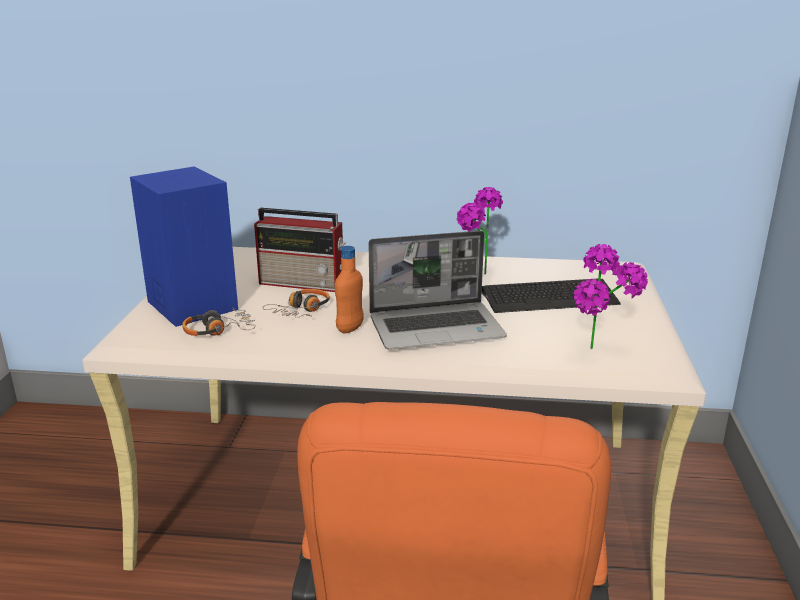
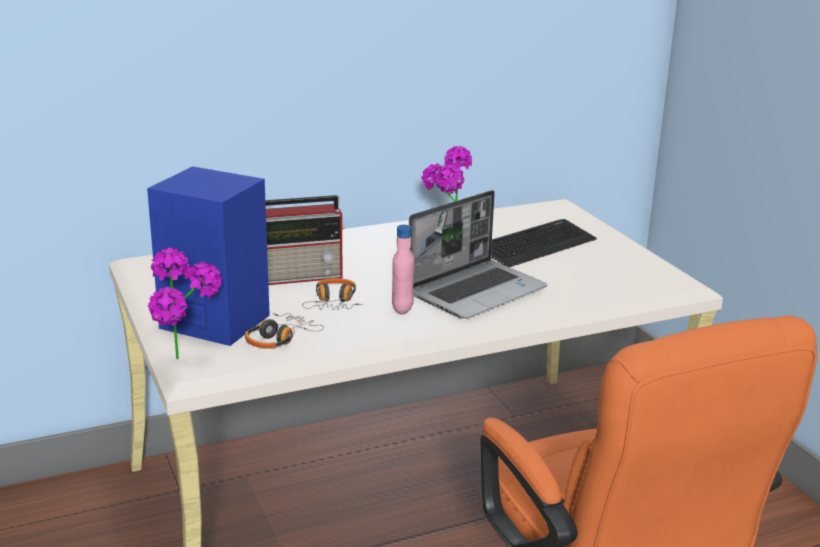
camera: 30 degrees left, 0 degrees up
orange bottle [335,246,364,333] -> pink bottle [392,225,414,315]
potted plant [574,244,648,349] -> potted plant moved to [148,248,222,359]

